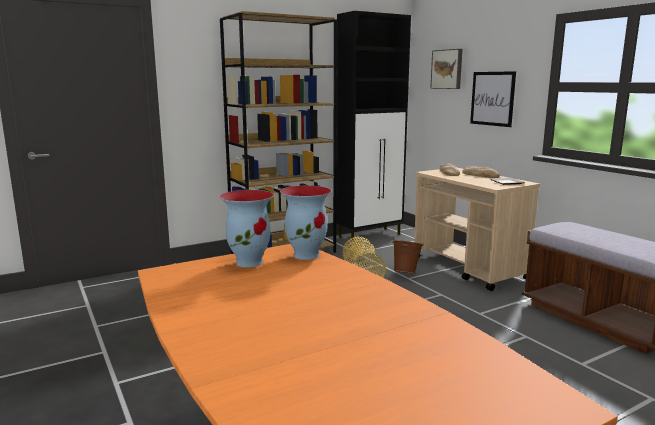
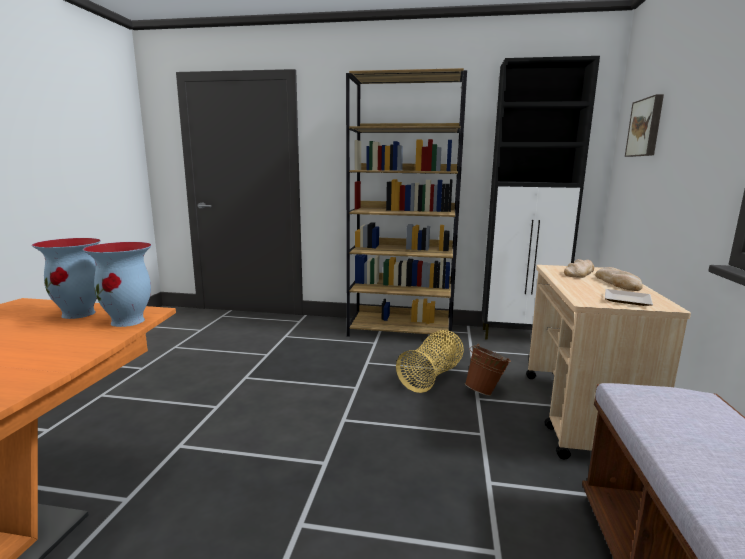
camera: 40 degrees right, 0 degrees up
picture [470,71,516,127] -> none

